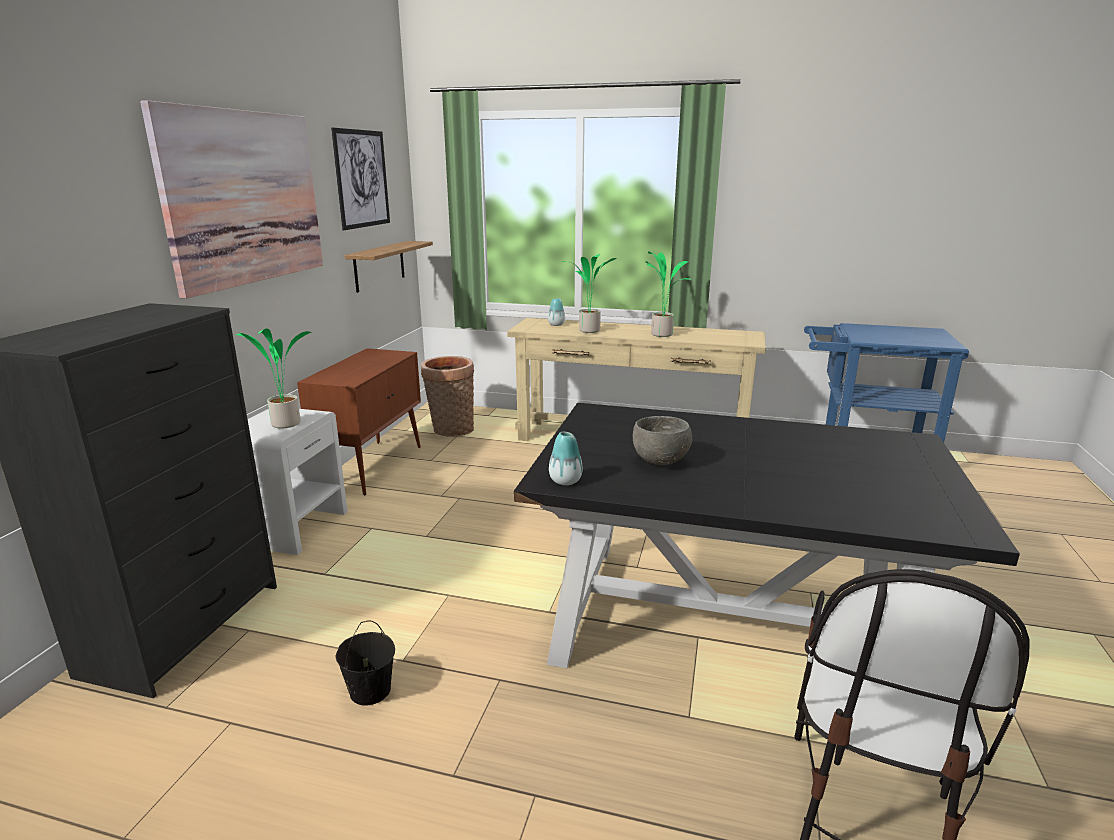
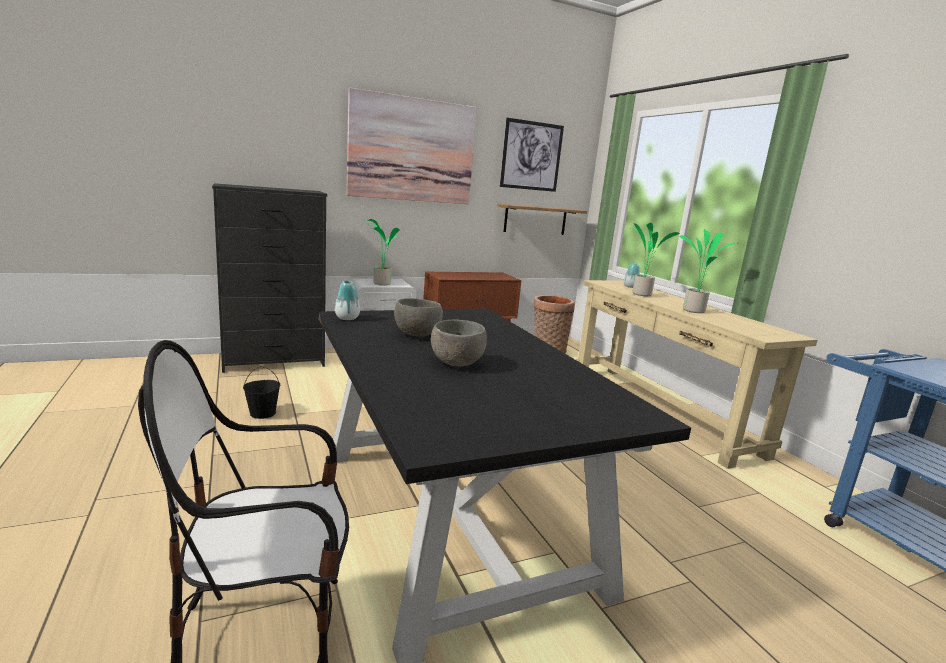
camera: 50 degrees right, 5 degrees down
none -> grey bowl [431,320,487,367]

